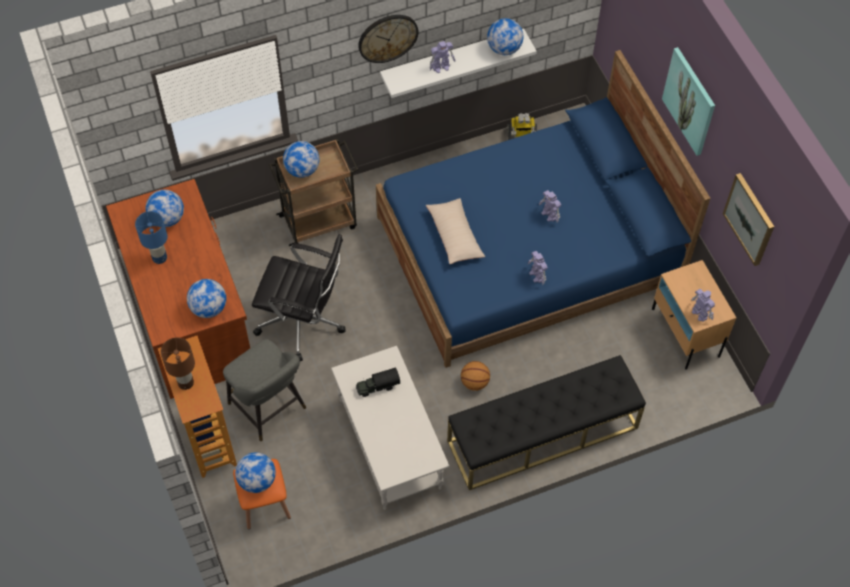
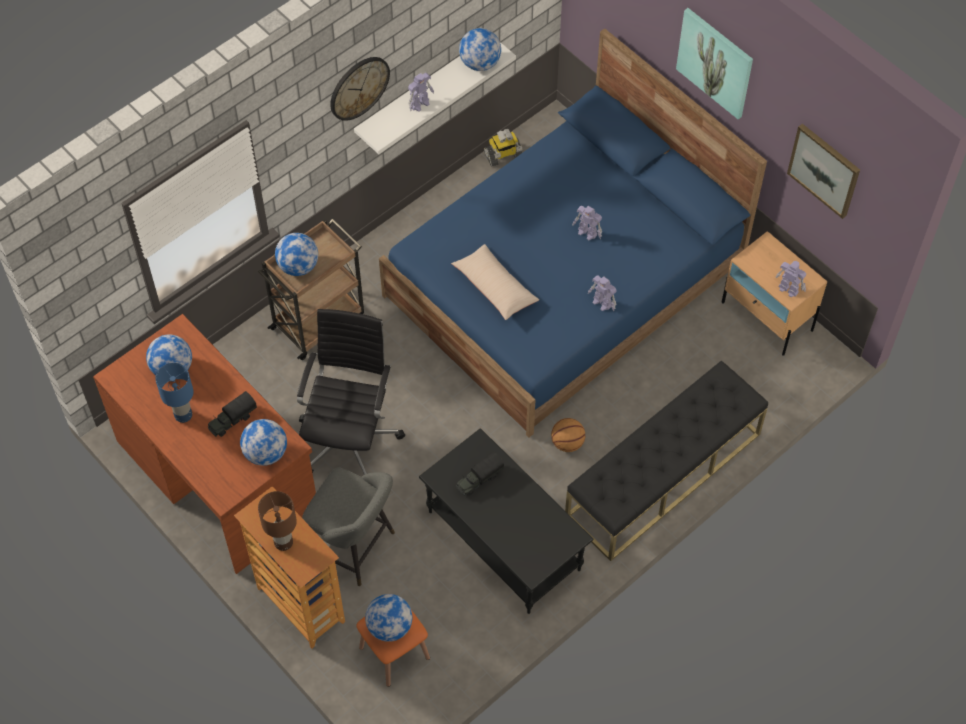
camera: 20 degrees left, 0 degrees up
black office chair [252,234,345,361] -> black office chair turned 75 degrees counterclockwise [297,309,405,475]
white coffee table [331,346,450,510] -> black coffee table [419,428,593,614]
none -> toy truck [208,391,257,437]

